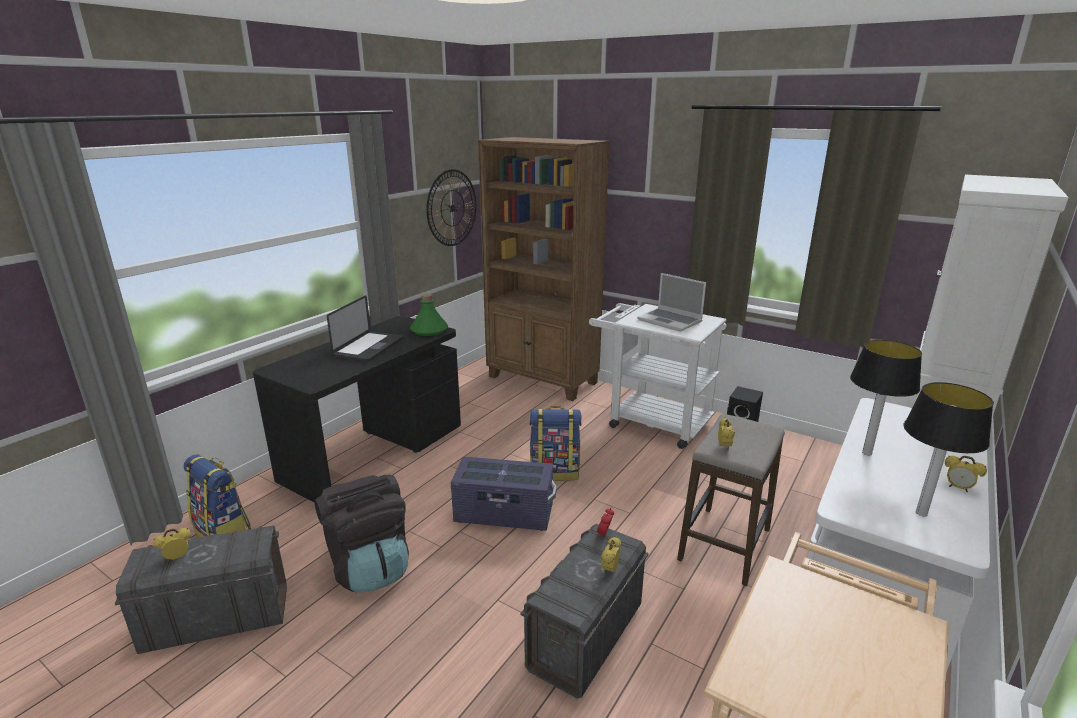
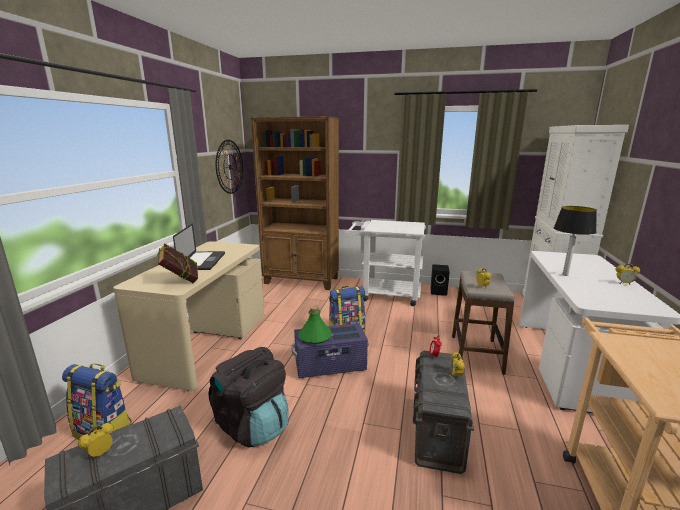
camera: 20 degrees left, 5 degrees down
black desk [253,316,461,502] -> beige desk [113,241,264,391]
green bottle [410,294,448,336] -> green bottle moved to [298,305,332,344]
laptop [637,273,706,332] -> none
table lamp [904,382,994,516] -> none
none -> book [157,243,198,283]

